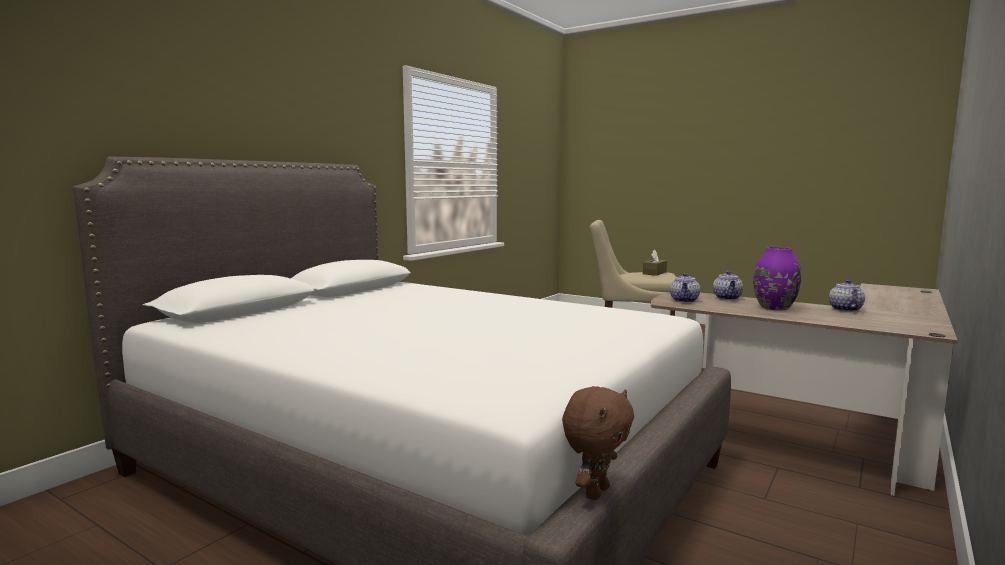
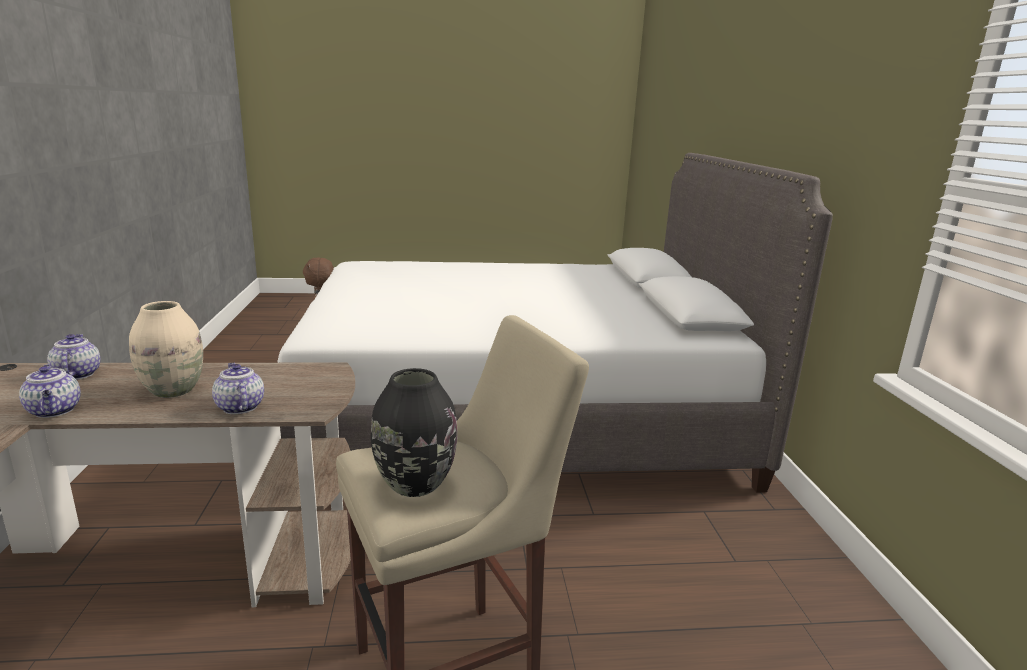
camera: 140 degrees right, 10 degrees up
brown tissue box [643,250,667,276] -> black vase [371,368,457,497]
teapot [670,273,700,303] -> teapot moved to [47,334,100,380]
purple vase [753,247,801,310] -> beige vase [129,301,203,398]

